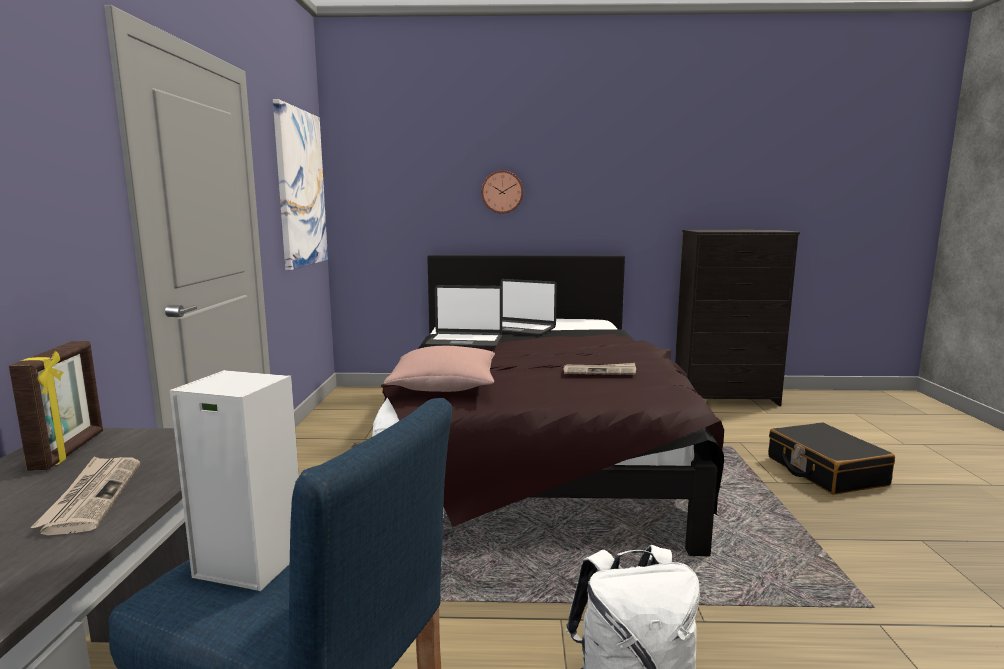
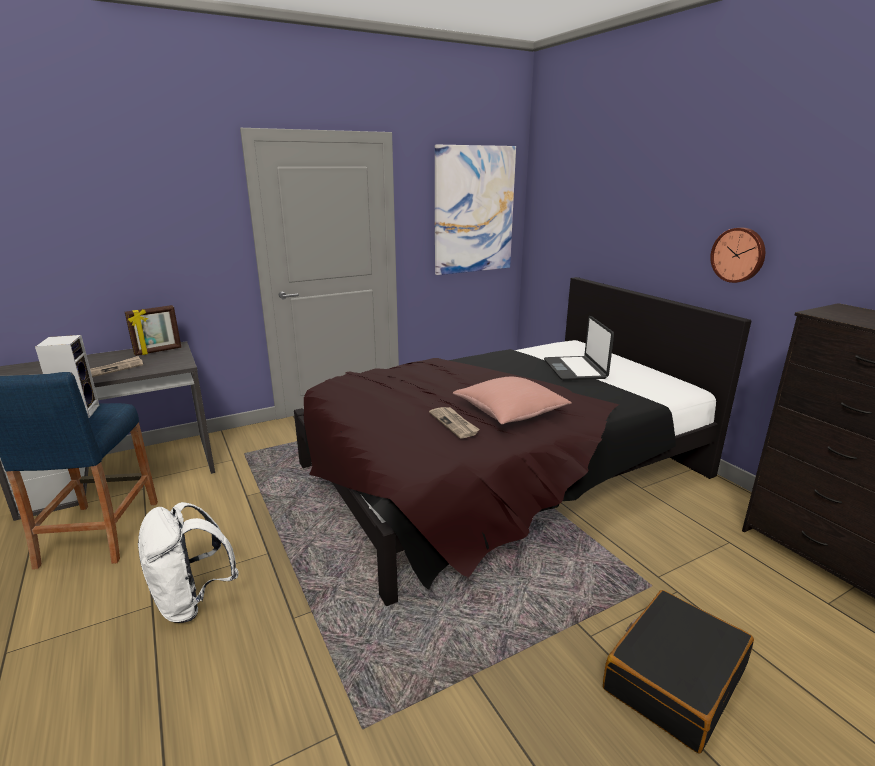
camera: 60 degrees right, 10 degrees up
pink pillow [384,346,495,392] -> pink pillow moved to [453,377,572,424]
laptop [425,285,502,348] -> none
wall clock [481,170,523,214] -> wall clock moved to [710,228,765,283]

